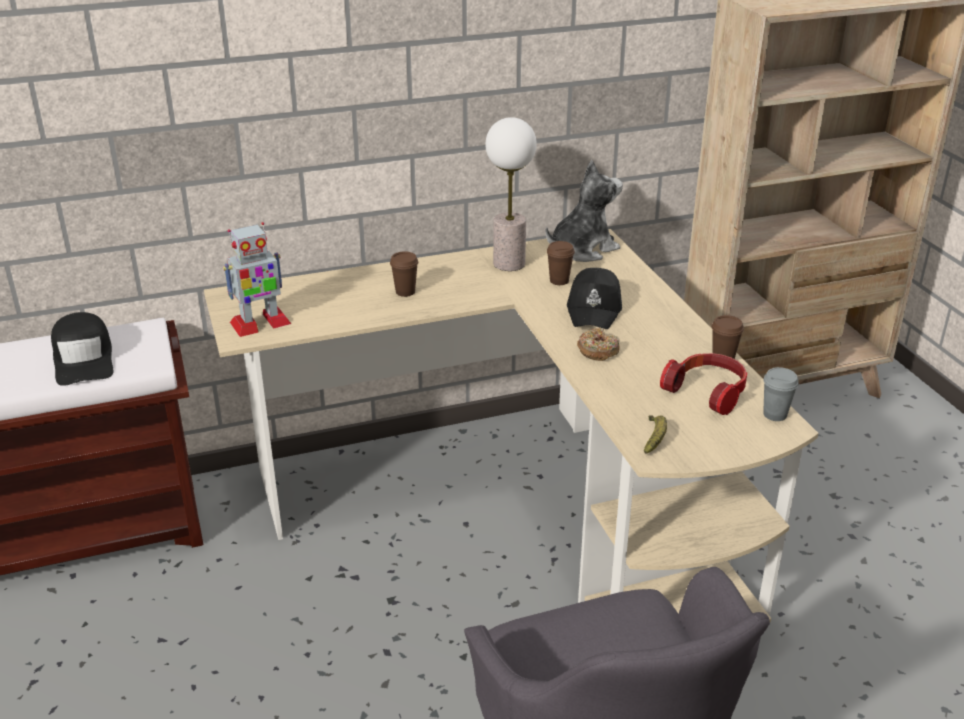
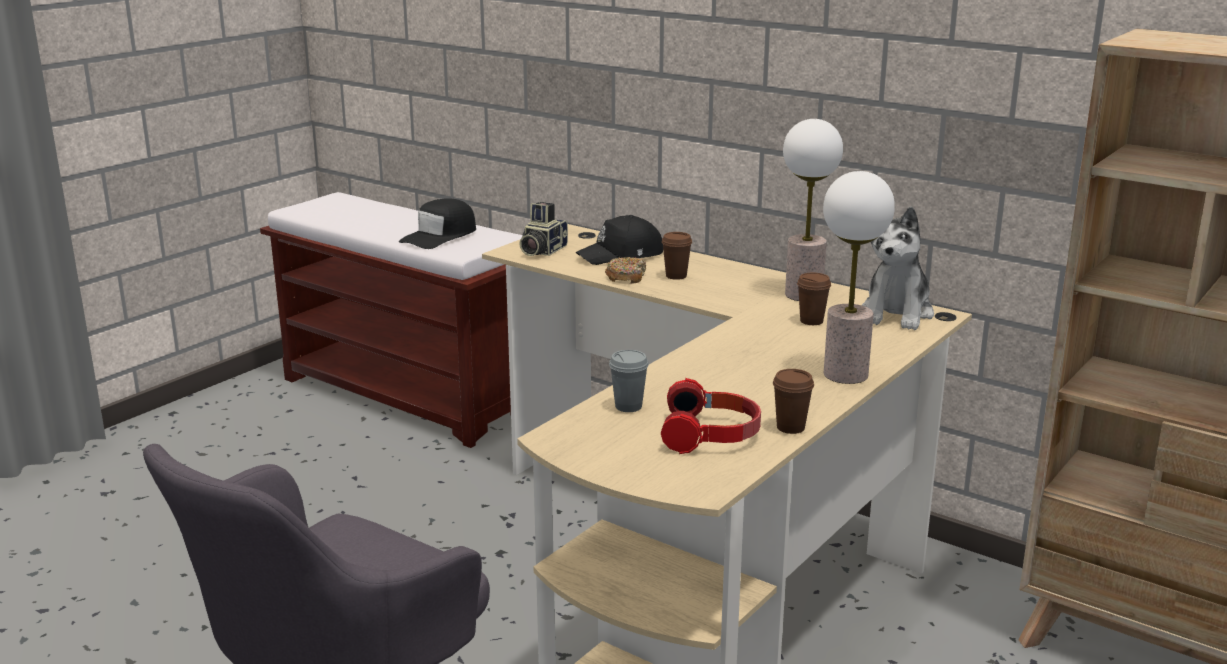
camera: 55 degrees right, 10 degrees down
toy robot [223,222,291,337] -> camera [519,202,568,256]
plush toy [546,160,623,262] -> plush toy turned 90 degrees clockwise [862,207,934,330]
black cap [567,268,622,329] -> black cap moved to [576,215,663,265]
donut [577,328,620,361] -> donut moved to [605,257,646,284]
banana [644,415,667,454] -> none
grey cup [763,367,799,421] -> grey cup moved to [609,350,649,412]
none -> table lamp [823,171,895,384]

